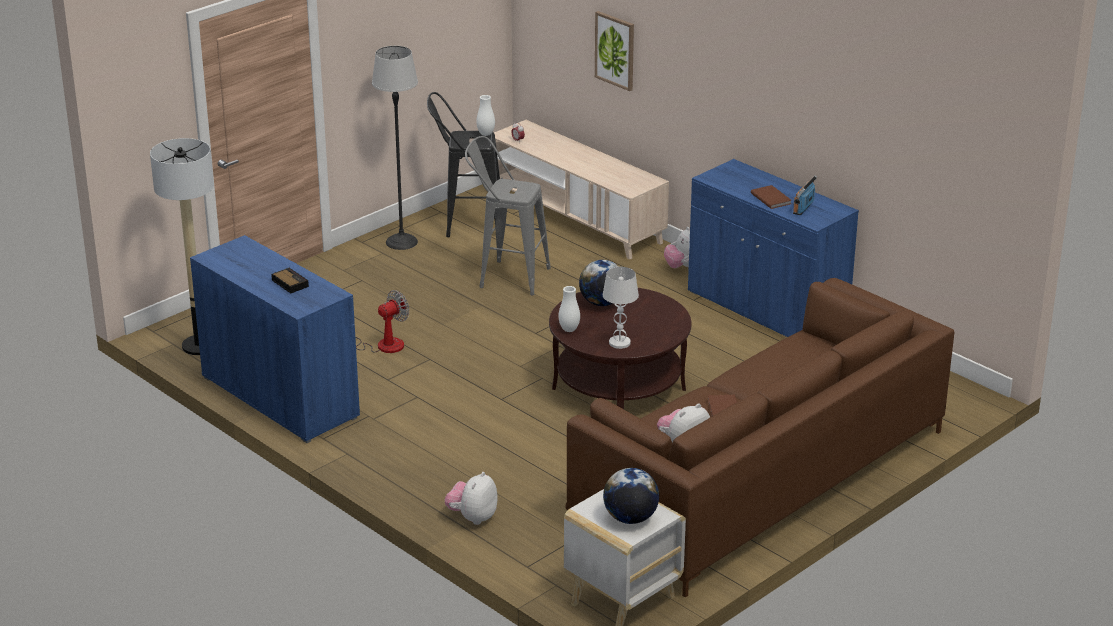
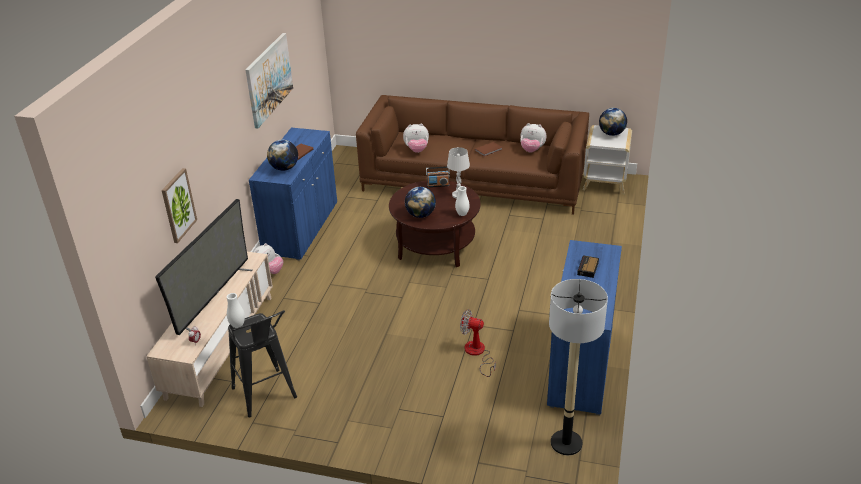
camera: 120 degrees left, 5 degrees up
floor lamp [372,46,418,250] -> none
plush toy [445,472,498,525] -> plush toy moved to [403,124,429,153]
grey stool [465,136,551,295] -> none
radio [793,176,817,215] -> radio moved to [426,167,450,187]
none -> television [155,199,253,335]
none -> picture [245,33,293,128]
none -> globe [267,140,298,171]

